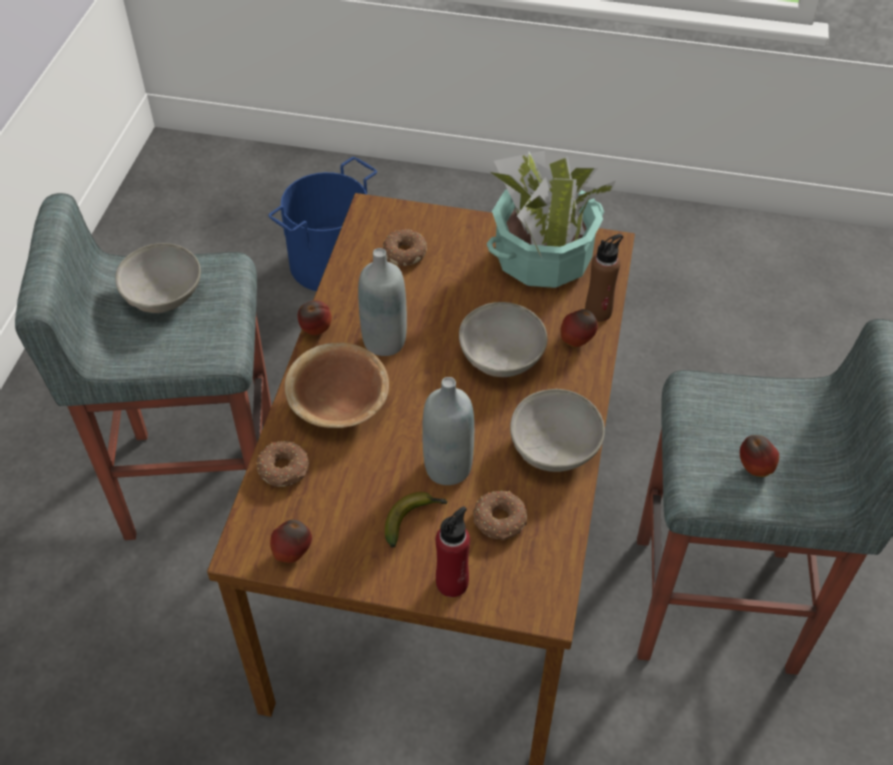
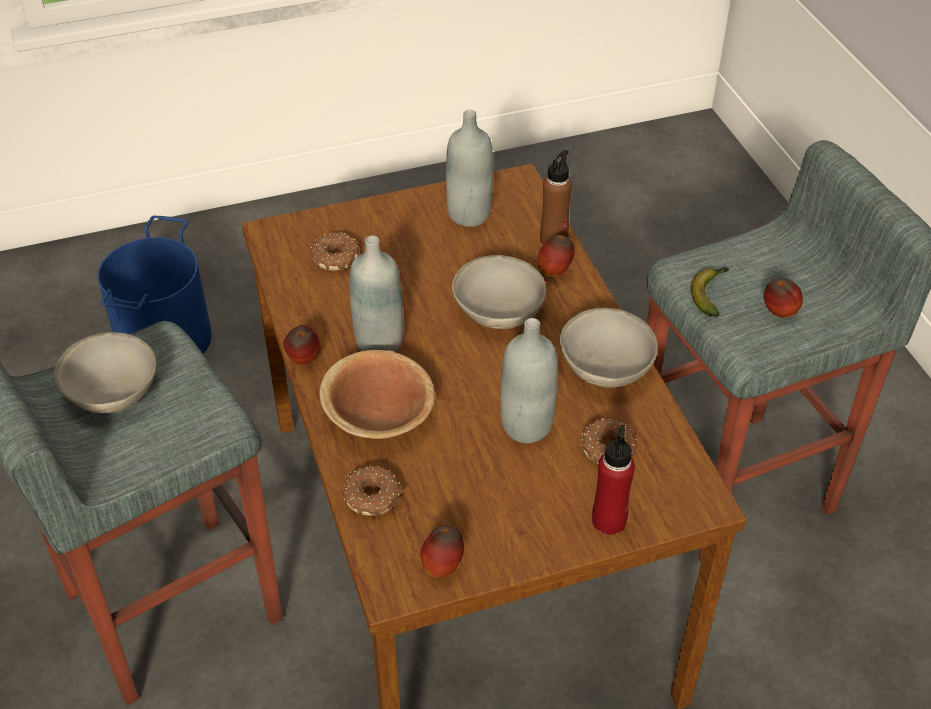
camera: 30 degrees left, 5 degrees down
banana [385,492,447,548] -> banana moved to [691,267,729,317]
potted plant [487,150,616,288] -> grey bottle [446,110,493,227]

